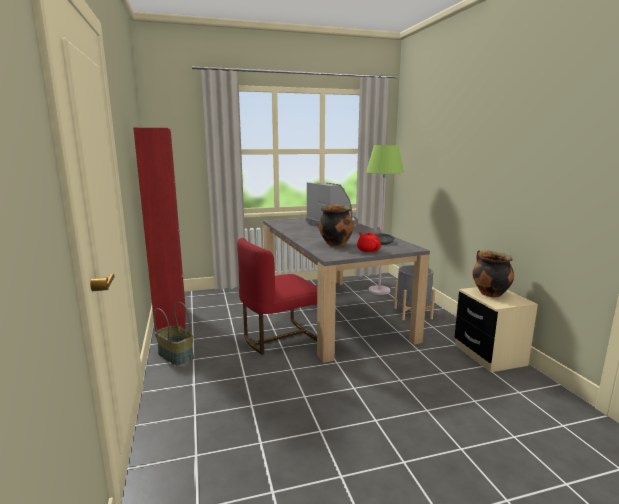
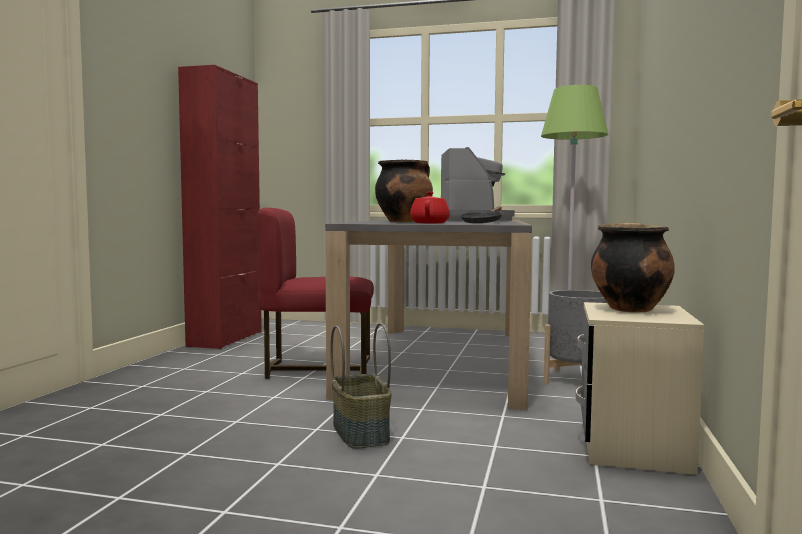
camera: 30 degrees right, 10 degrees down
basket [154,302,194,366] -> basket moved to [330,323,392,449]

